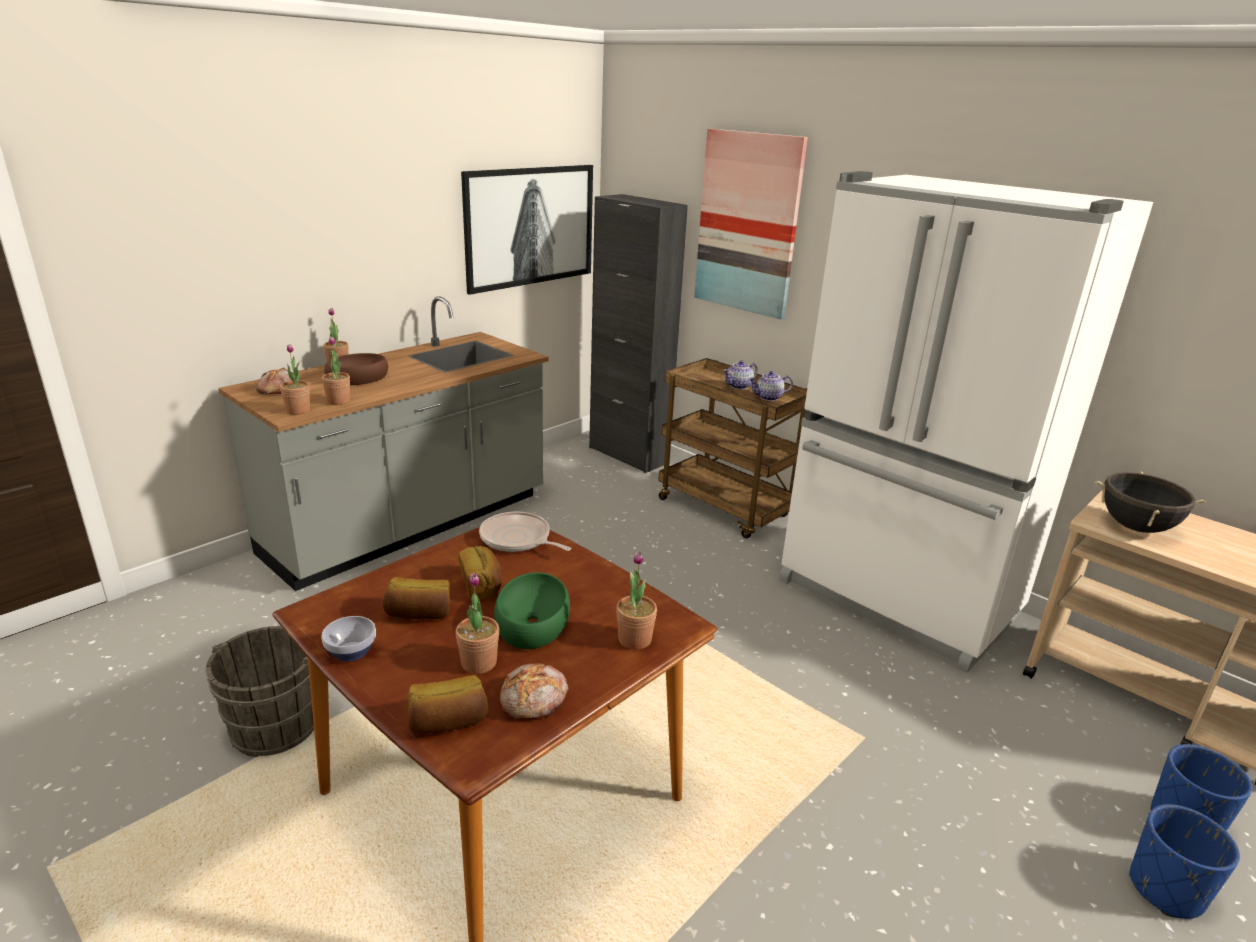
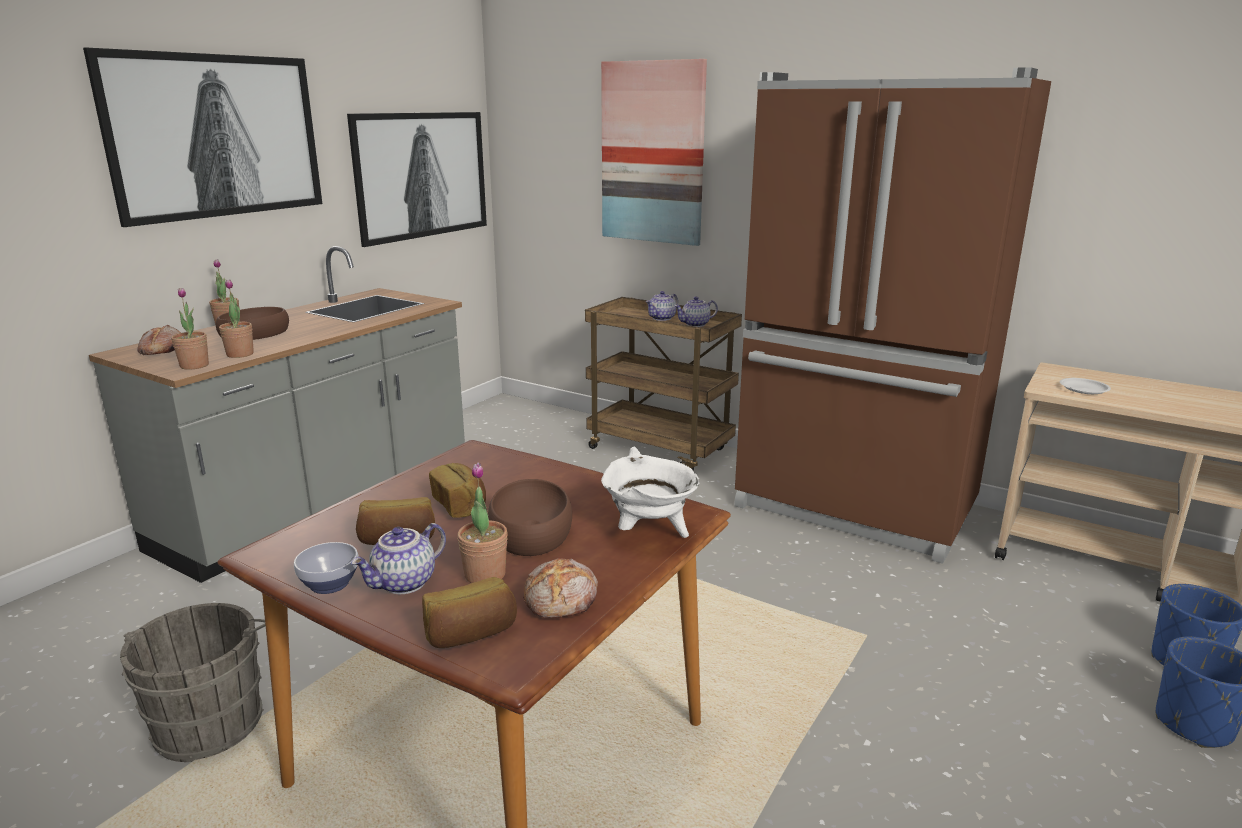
camera: 10 degrees left, 5 degrees down
frying pan [479,512,571,552] -> none
green bowl [494,572,570,649] -> brown bowl [488,479,572,556]
black cabinet [589,194,688,473] -> none
potted plant [616,552,657,650] -> white cooking pot [601,447,699,538]
white fridge [779,171,1153,673] -> brown fridge [734,67,1051,564]
black cooking pot [1095,471,1206,533] -> white plate [1060,378,1111,394]
none -> picture [83,48,322,227]
none -> teapot [351,523,446,594]

